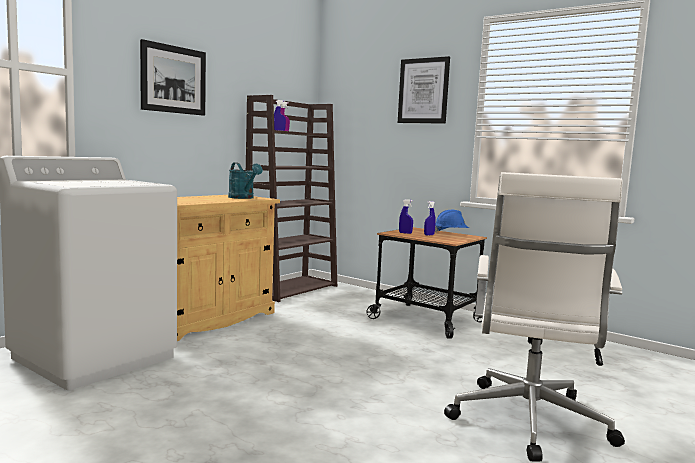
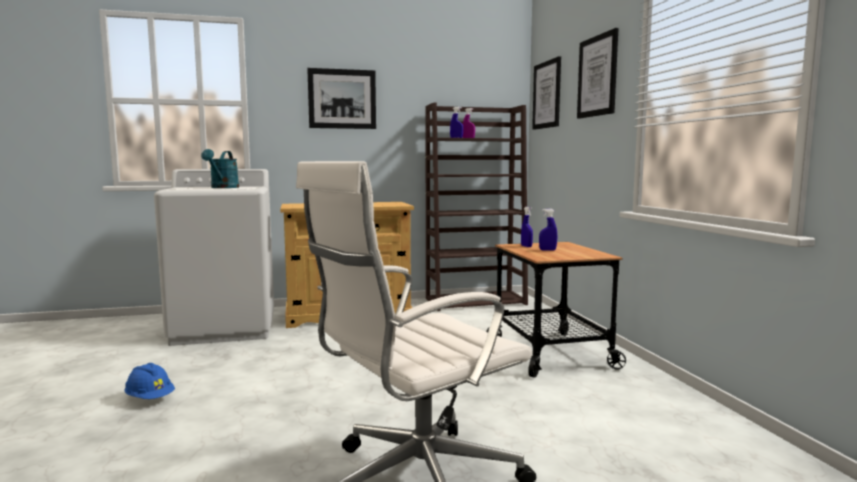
camera: 40 degrees right, 0 degrees up
turquoise watering can [228,162,263,199] -> turquoise watering can moved to [201,149,239,188]
blue hard hat [435,210,469,233] -> blue hard hat moved to [124,363,175,399]
none -> picture [532,56,561,130]

